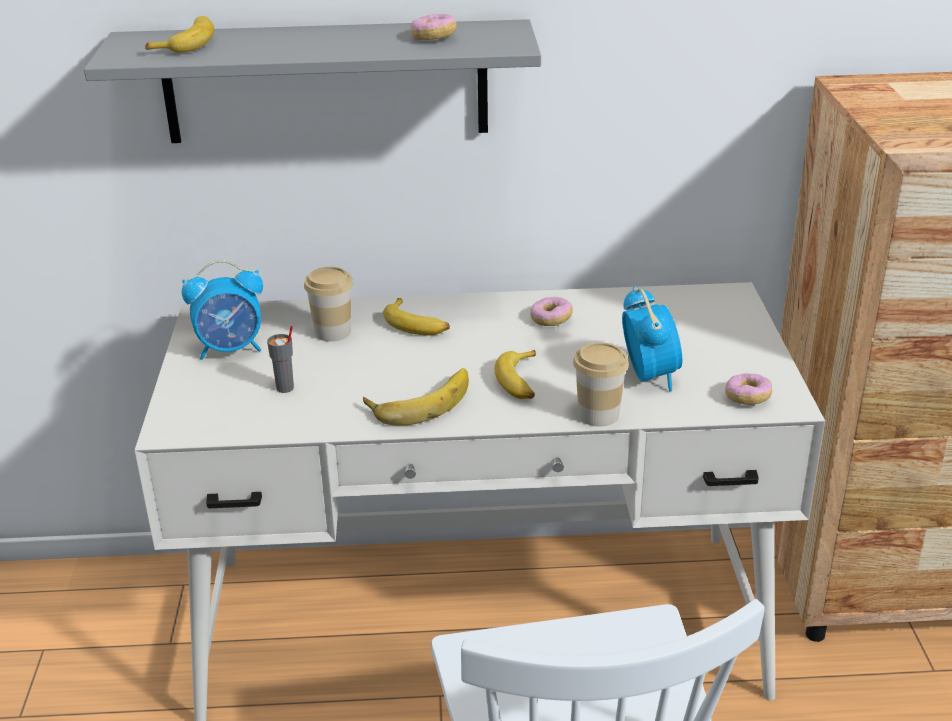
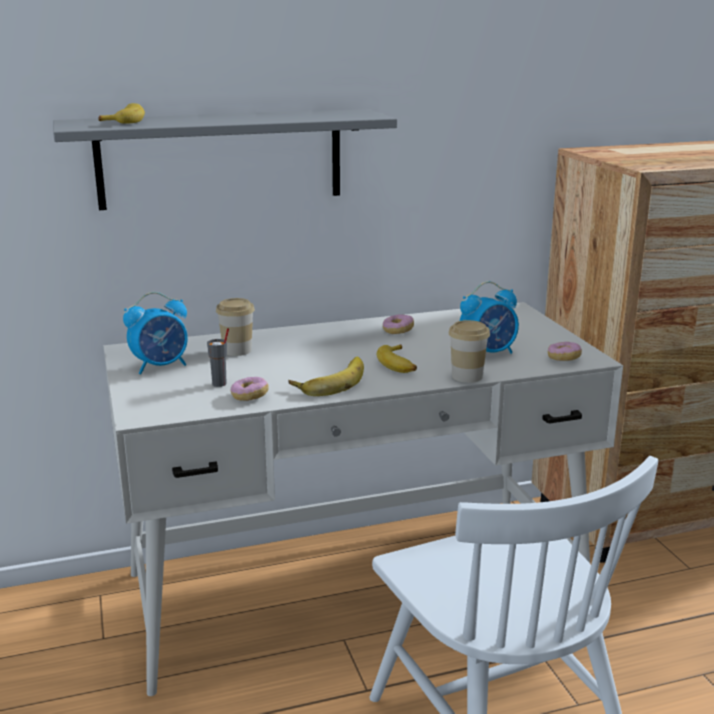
camera: 15 degrees left, 10 degrees down
banana [383,298,450,335] -> none
donut [411,14,457,40] -> donut moved to [231,377,269,401]
alarm clock [622,286,682,392] -> alarm clock turned 90 degrees clockwise [460,281,519,354]

